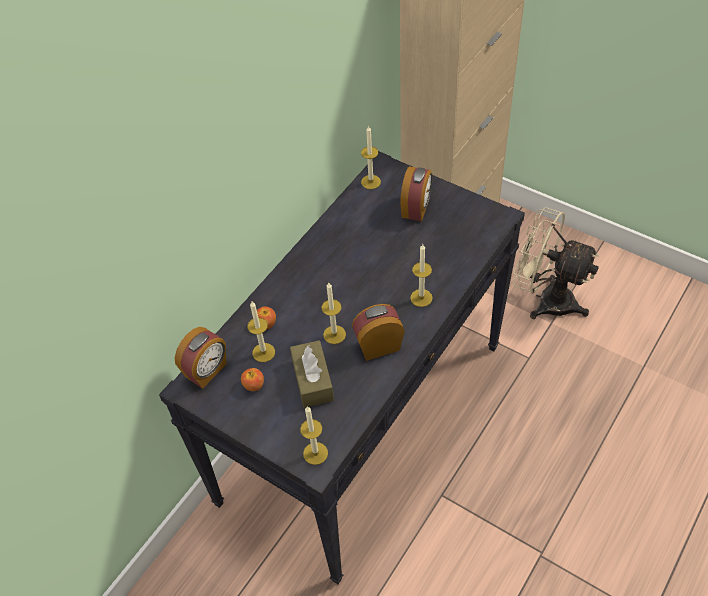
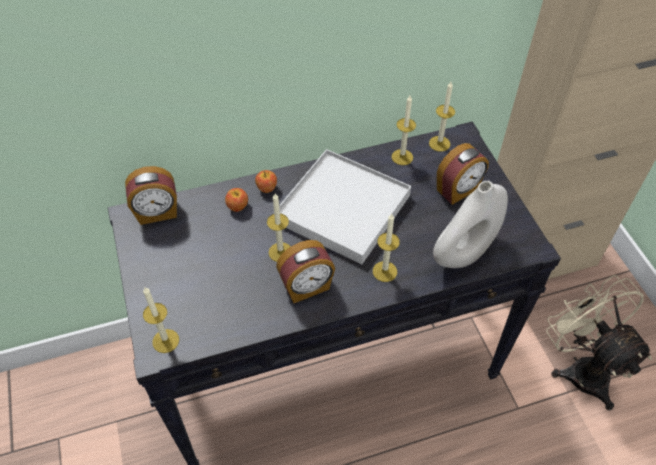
camera: 35 degrees right, 0 degrees up
apple [241,368,264,391] -> apple moved to [255,170,277,193]
candle [248,302,275,362] -> candle moved to [391,96,416,165]
brown tissue box [290,340,334,408] -> none
alarm clock [352,304,405,361] -> alarm clock turned 135 degrees clockwise [276,240,335,303]
none -> white tray [279,149,411,265]
none -> white vase [433,181,508,268]

